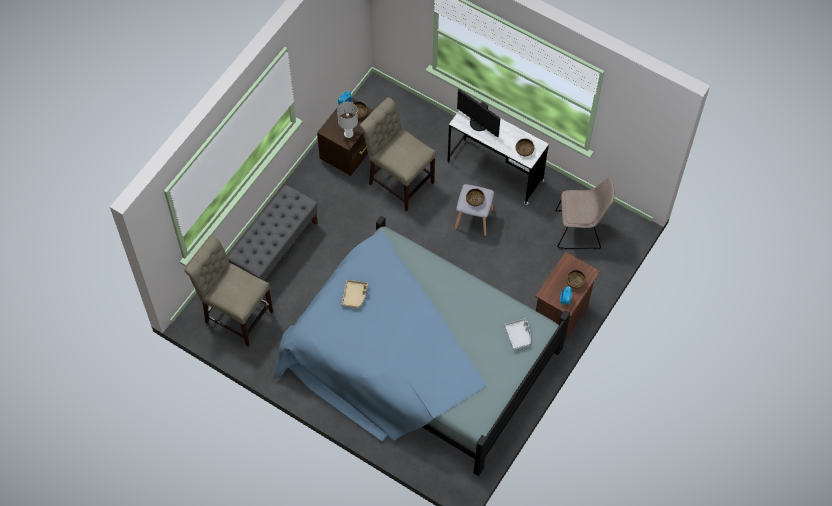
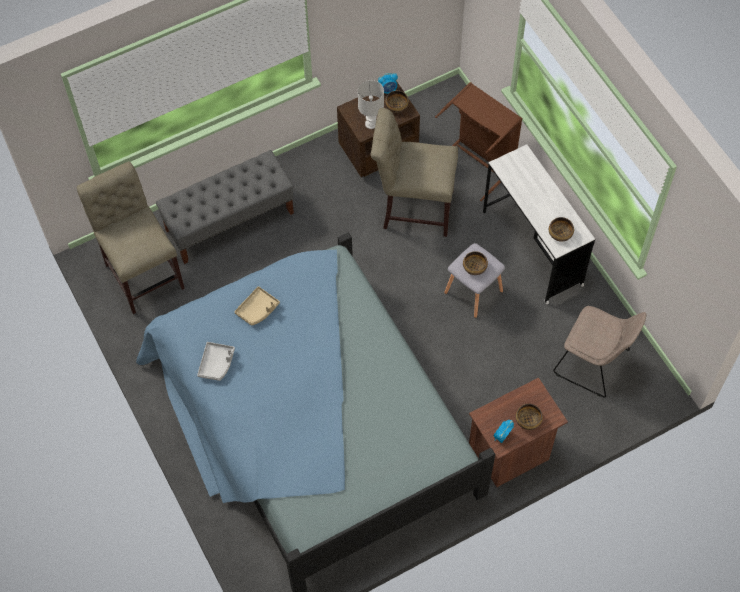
camera: 30 degrees right, 0 degrees up
beige chair [360,97,436,212] -> beige chair turned 60 degrees counterclockwise [371,108,458,237]
monitor [457,89,500,137] -> none
grey tray [504,319,531,350] -> grey tray moved to [197,342,235,381]
none -> brown laundry basket [435,82,522,201]

